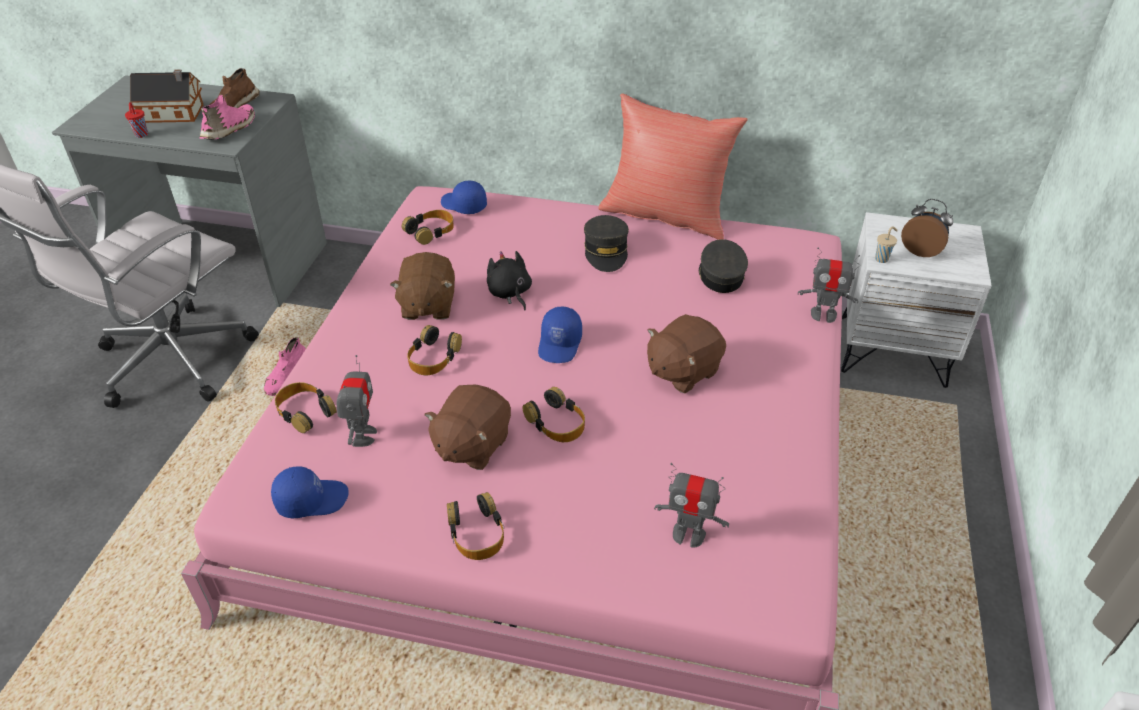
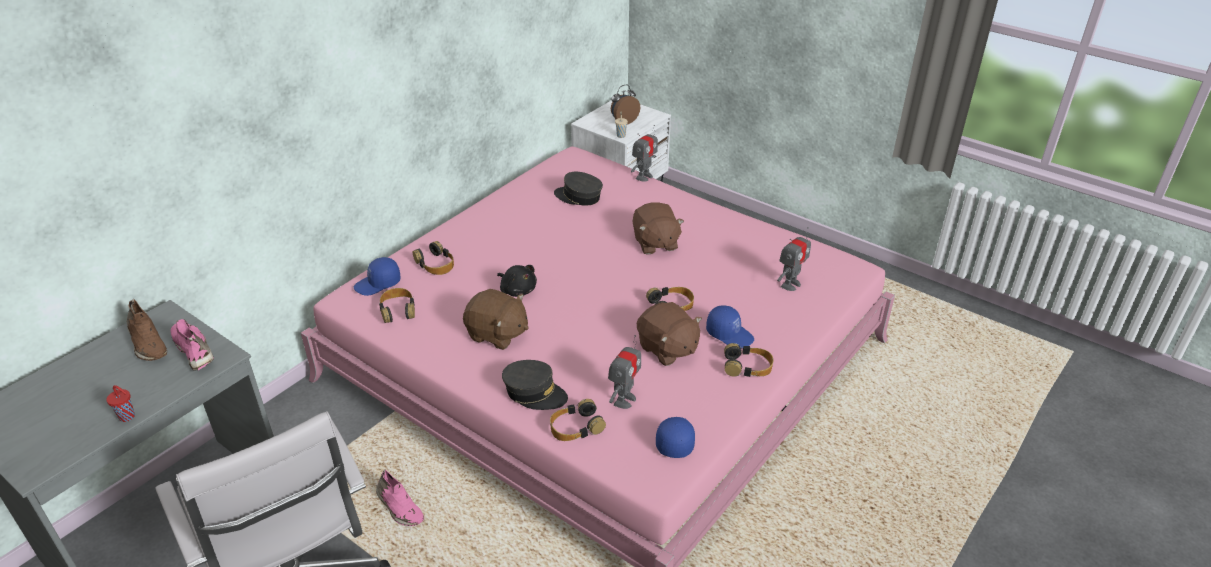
camera: 65 degrees left, 5 degrees down
toy house [130,69,203,123] -> none
toy robot [336,355,377,447] -> toy robot turned 90 degrees clockwise [608,335,641,409]
headphones [407,325,462,375] -> headphones moved to [413,241,454,275]
black plush toy [487,251,532,311] -> black plush toy turned 135 degrees counterclockwise [497,265,537,297]
blue cap [538,307,582,363] -> blue cap moved to [706,305,754,349]
grey cap [584,215,629,272] -> grey cap moved to [502,360,568,410]
red pillow [598,93,748,240] -> none

